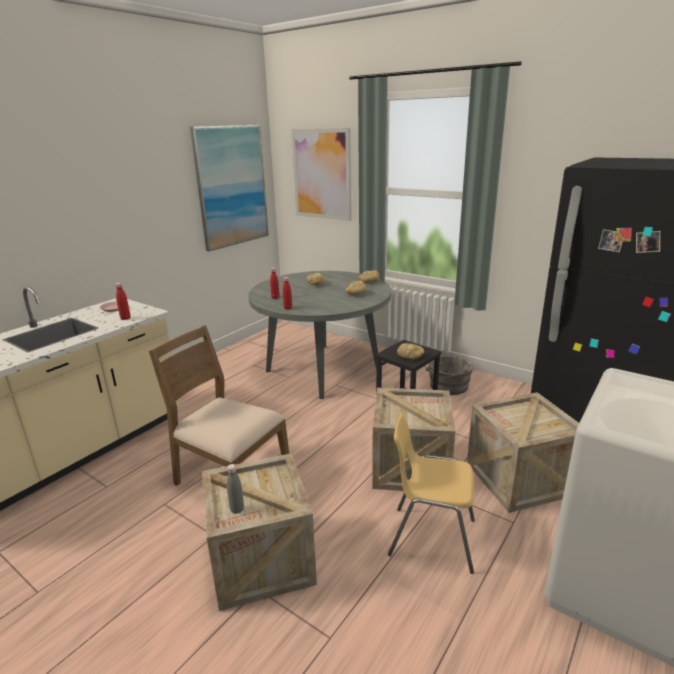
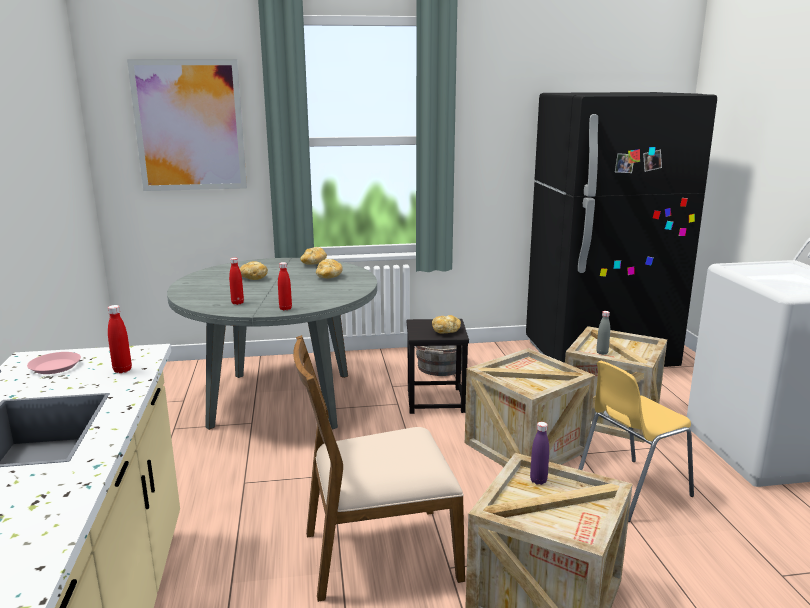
camera: 45 degrees left, 5 degrees down
picture [190,125,269,251] -> none
grey bottle [227,464,244,514] -> grey bottle moved to [596,311,610,355]
none -> purple bottle [530,422,549,485]

